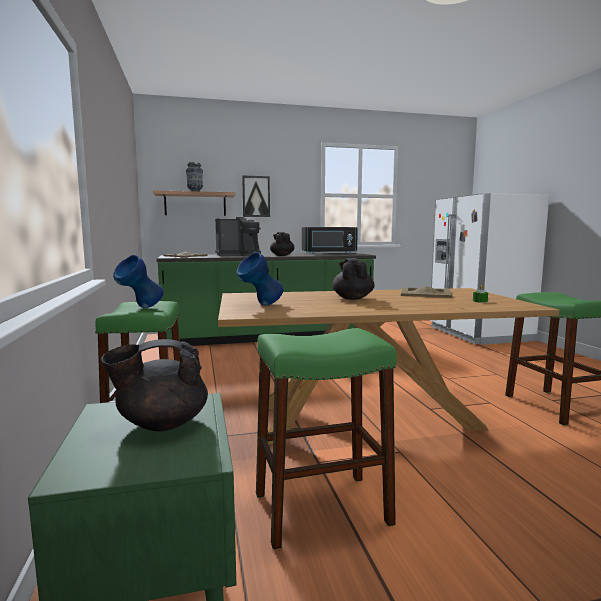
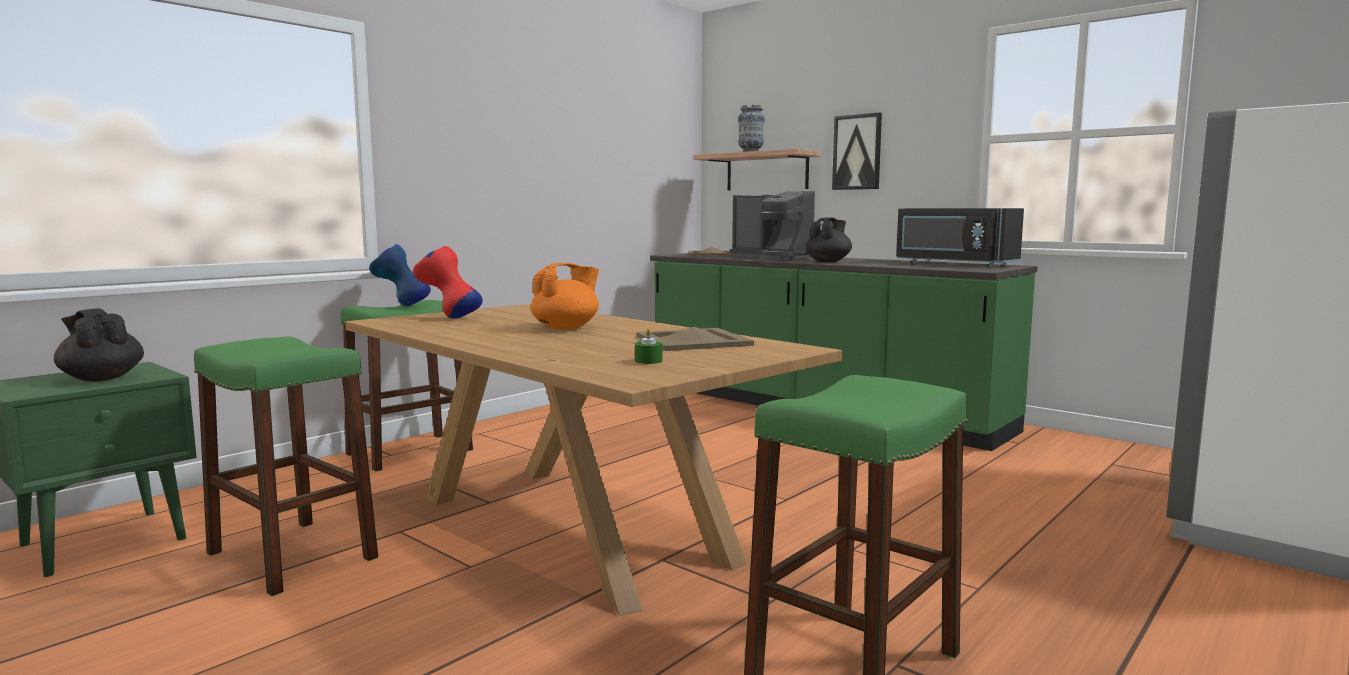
camera: 55 degrees right, 0 degrees up
blue vase [236,252,283,305] -> red vase [413,246,483,319]
black teapot [332,258,375,300] -> orange teapot [531,263,599,330]

